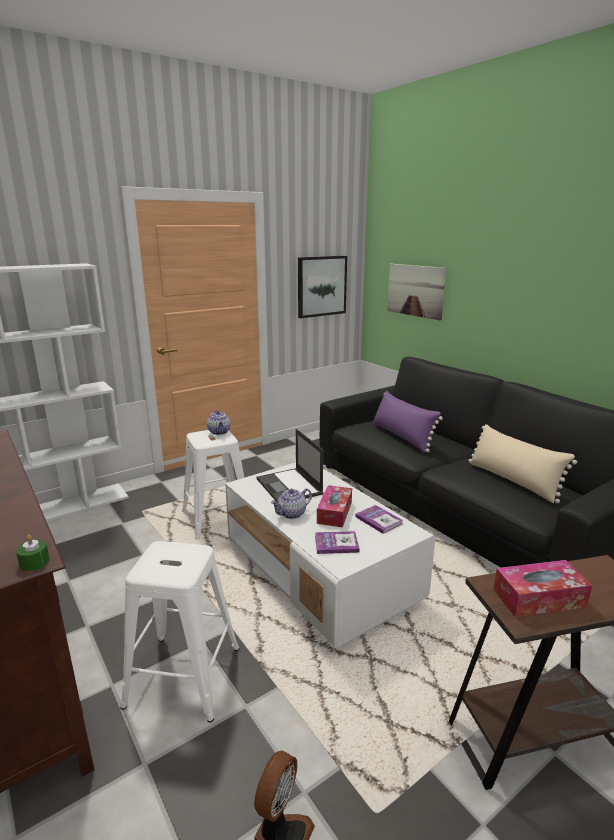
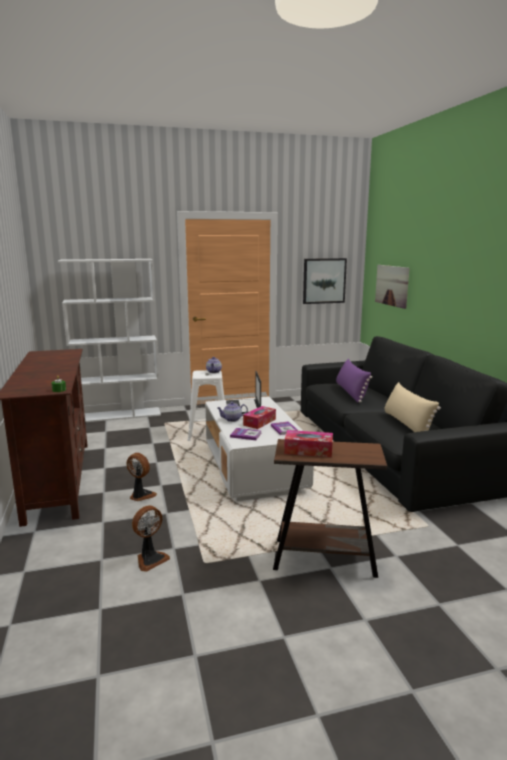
camera: 20 degrees right, 5 degrees down
white stool [120,541,240,722] -> fan [127,453,157,501]

